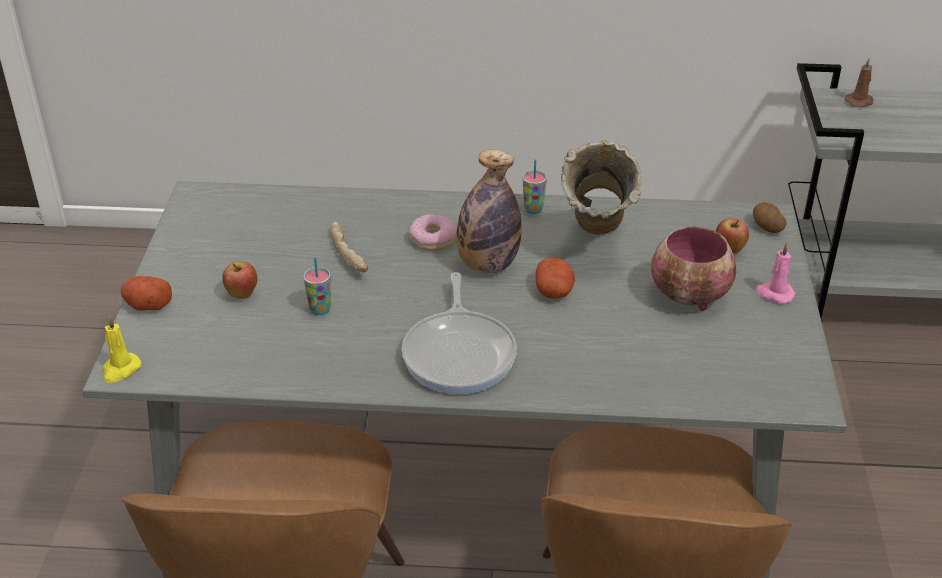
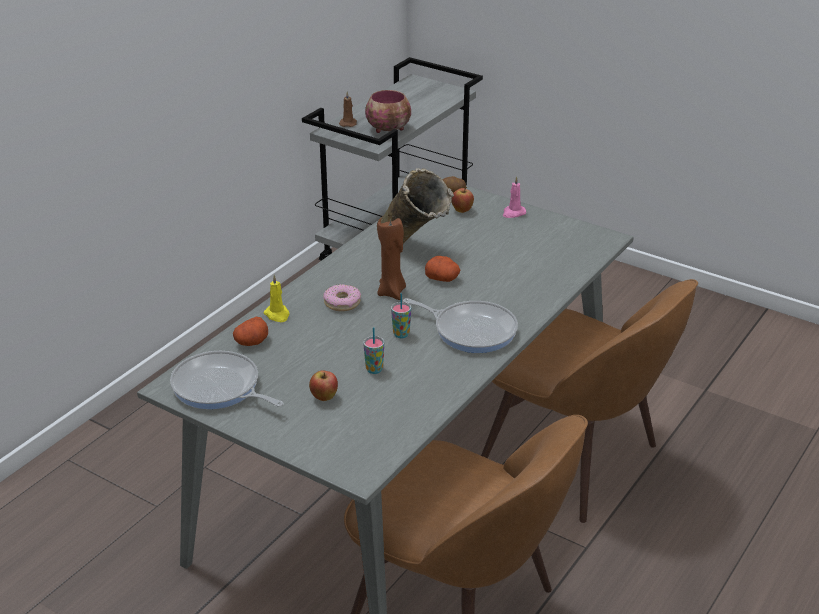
camera: 60 degrees left, 5 degrees down
yellow candle [102,316,141,383] -> yellow candle moved to [264,275,290,322]
potato [121,276,172,311] -> potato moved to [233,317,268,346]
bread [331,222,368,273] -> none
bottle [456,150,522,273] -> brown candle [377,218,406,300]
cup [523,159,547,214] -> cup moved to [391,293,411,338]
bowl [651,226,737,311] -> bowl moved to [365,90,411,133]
none -> frying pan [170,351,284,409]

